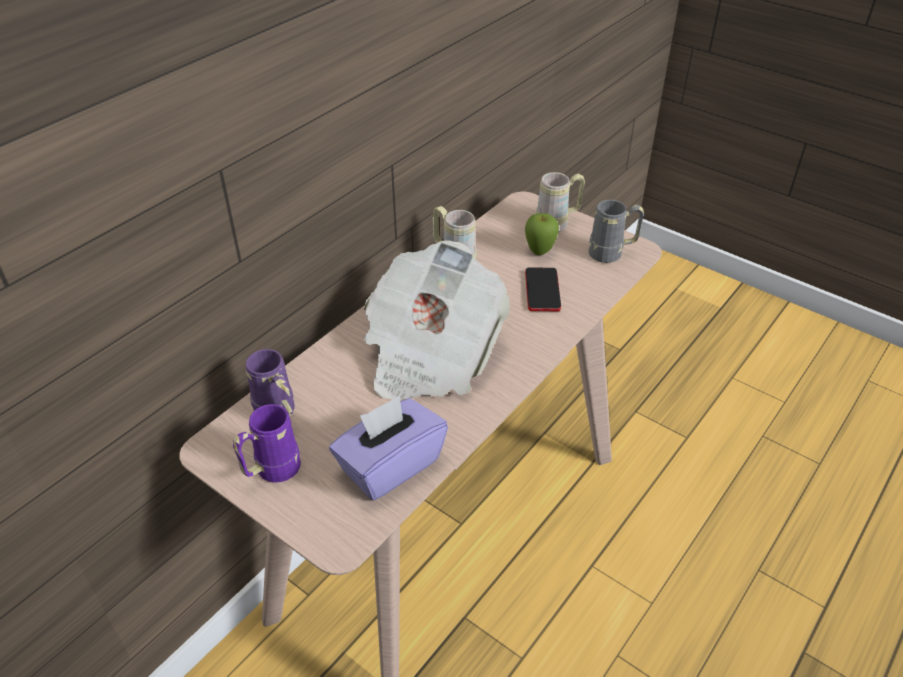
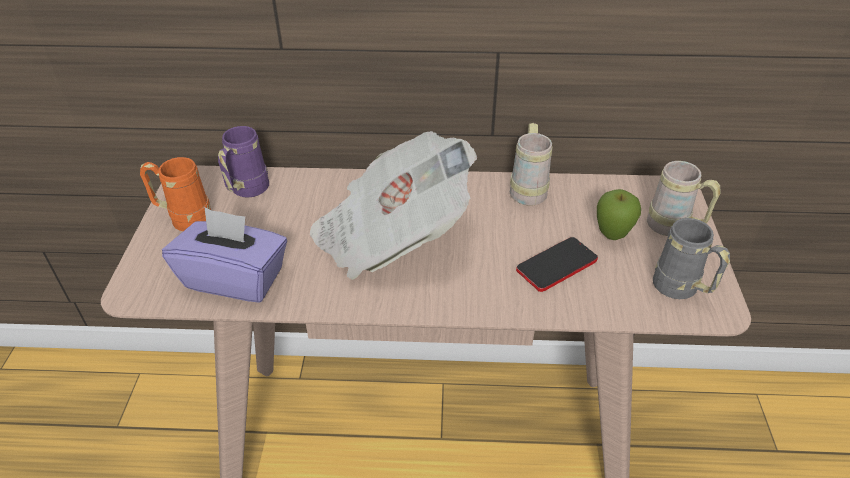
camera: 55 degrees right, 0 degrees up
purple mug [233,404,301,483] -> orange mug [140,157,211,231]

